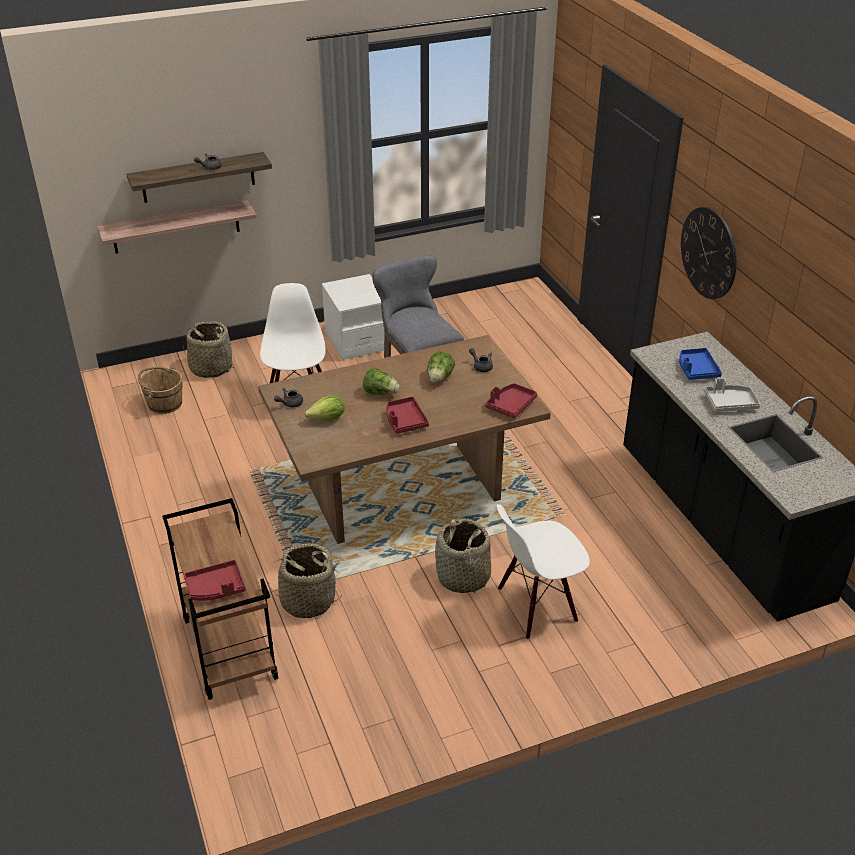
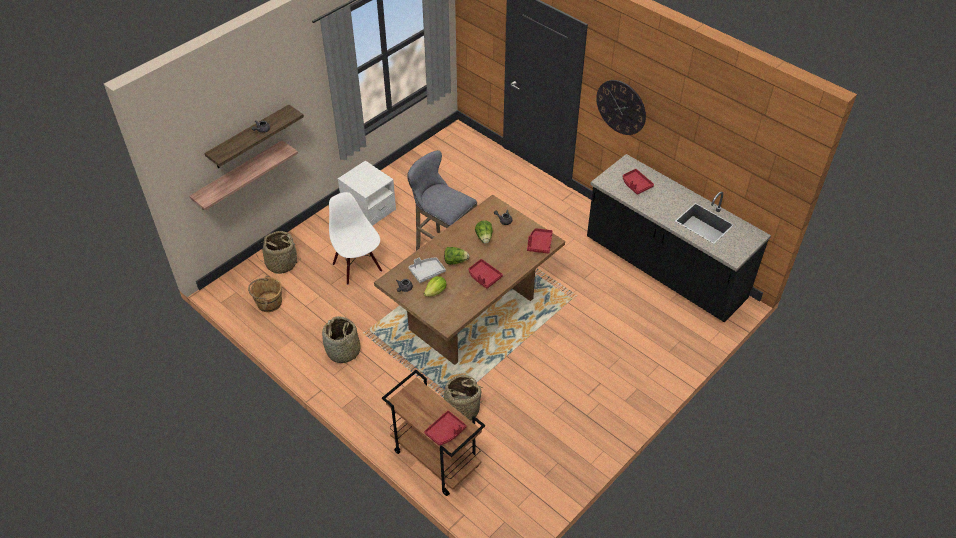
camera: 25 degrees left, 10 degrees up
basket [435,518,491,594] -> basket moved to [322,316,361,363]
white chair [497,504,590,640] -> none
blue tray [679,348,722,380] -> red tray [623,169,654,195]
grey tray [704,378,760,412] -> grey tray moved to [409,258,446,283]

